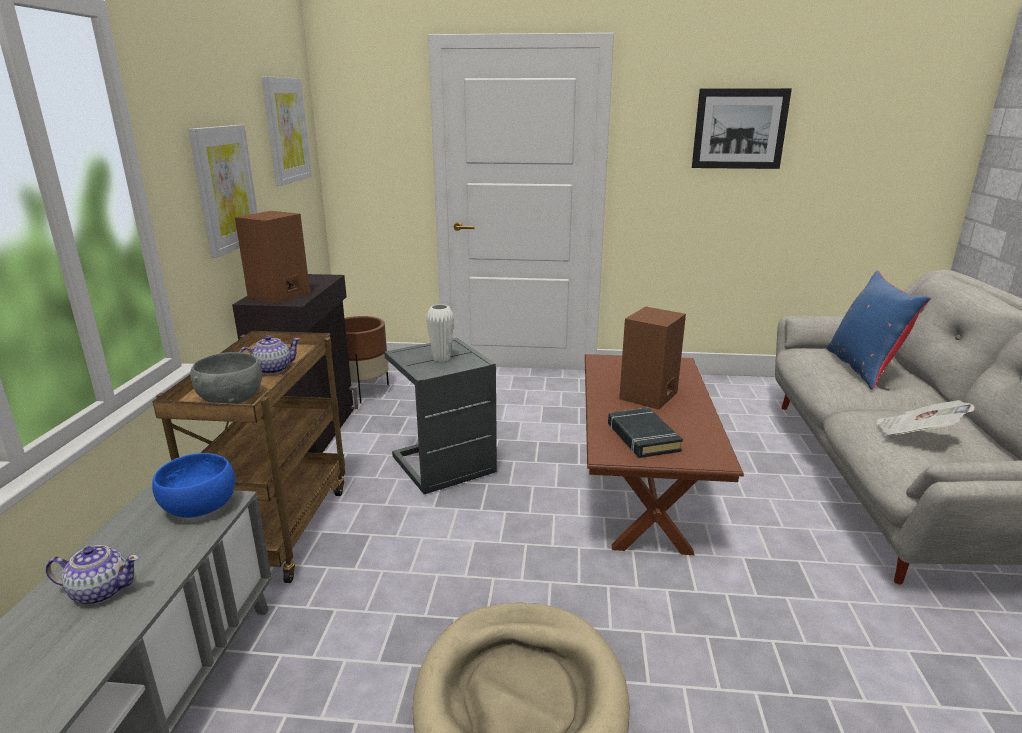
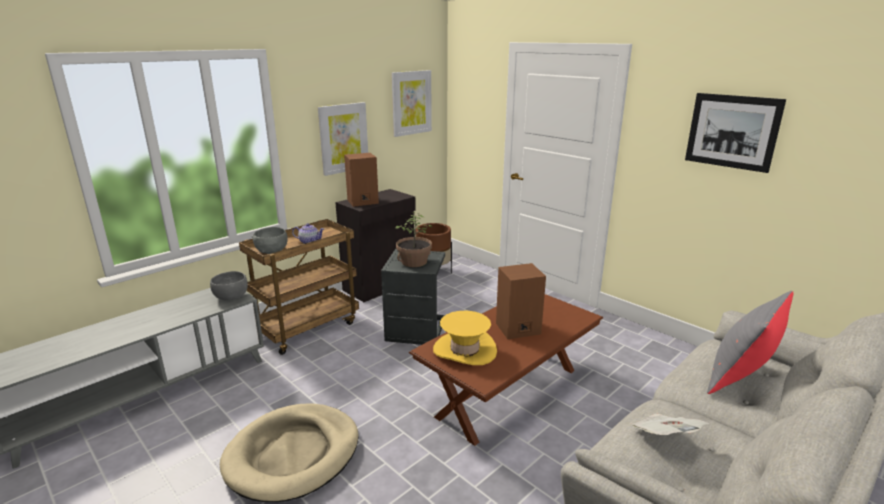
camera: 40 degrees right, 0 degrees up
teapot [46,545,139,605] -> none
blue bowl [152,453,235,518] -> grey bowl [210,271,248,300]
white vase [426,304,454,362] -> potted plant [396,212,432,267]
black book [608,407,683,458] -> yellow hat [433,311,497,365]
blue pillow [827,271,931,389] -> grey pillow [707,291,794,394]

